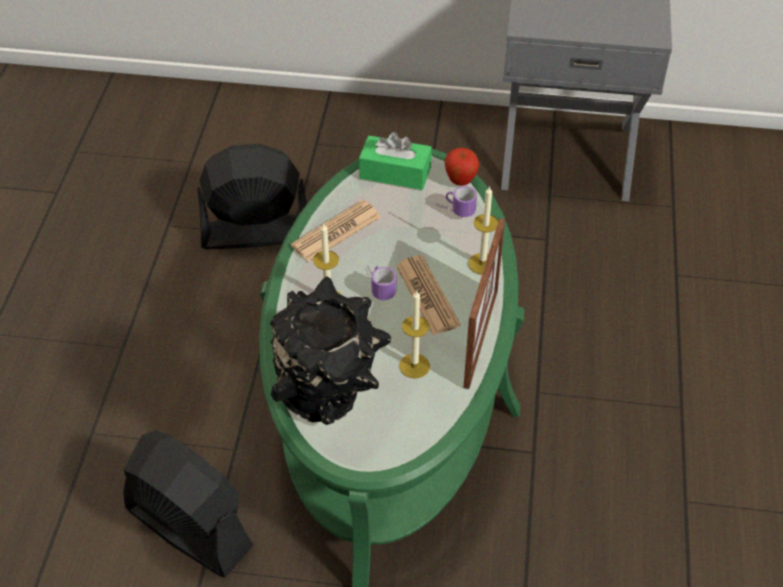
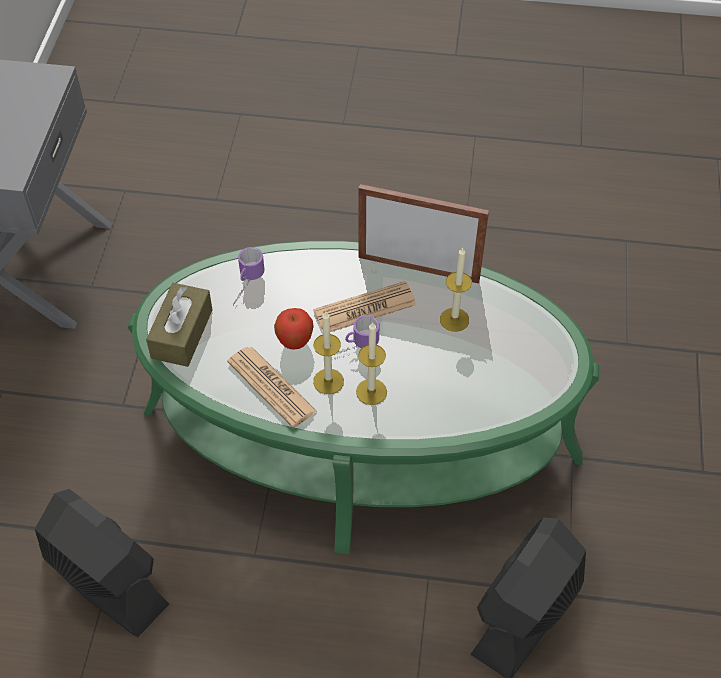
camera: 90 degrees left, 5 degrees up
black fan [197,143,307,249] -> black fan turned 135 degrees clockwise [35,489,169,637]
black vase [270,276,391,425] -> none
green tissue box [359,132,432,190] -> brown tissue box [146,283,213,367]
apple [445,148,479,186] -> apple moved to [274,308,314,349]
candle [468,186,498,274] -> candle moved to [313,312,344,394]

